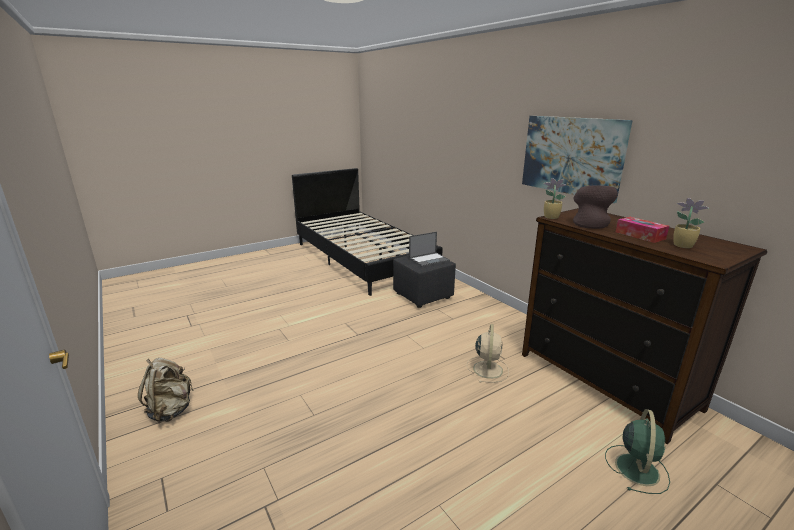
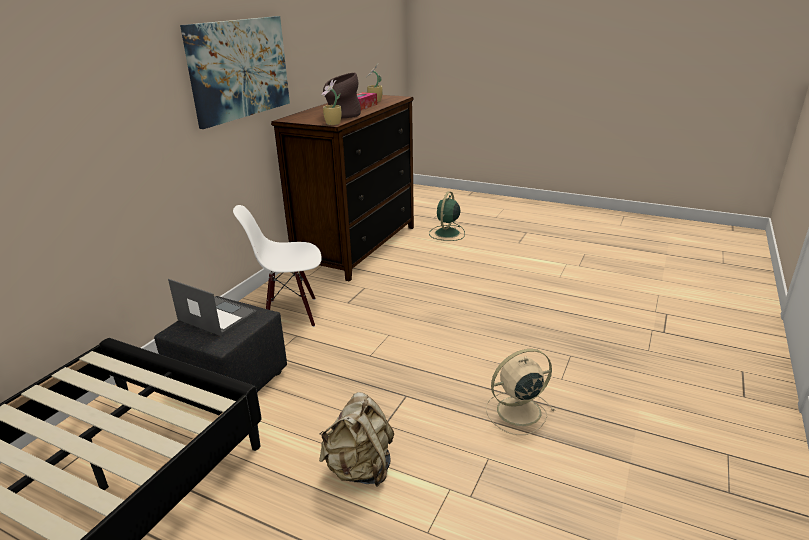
camera: 120 degrees left, 5 degrees up
beige backpack [138,358,194,423] -> beige backpack moved to [319,392,394,487]
beige fan [467,324,509,383] -> beige fan moved to [486,349,555,435]
green fan [605,409,670,494] -> green fan turned 60 degrees counterclockwise [429,191,465,241]
none -> white chair [233,205,322,327]

